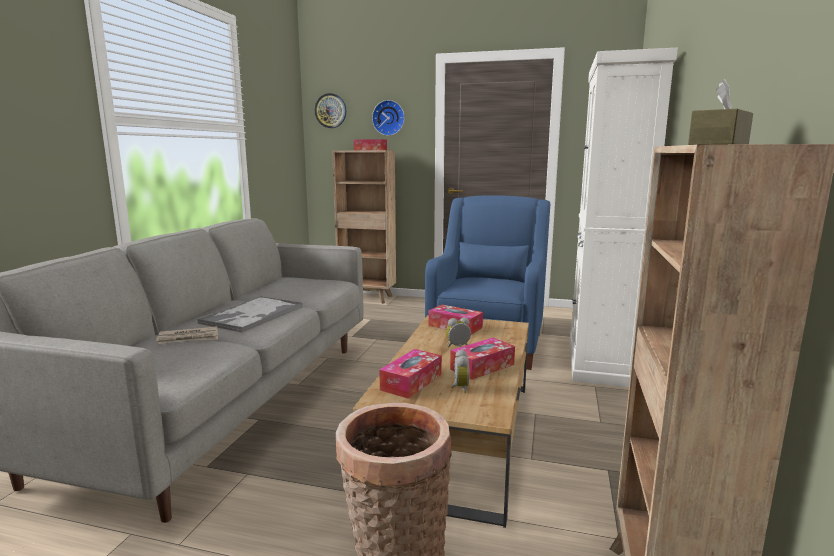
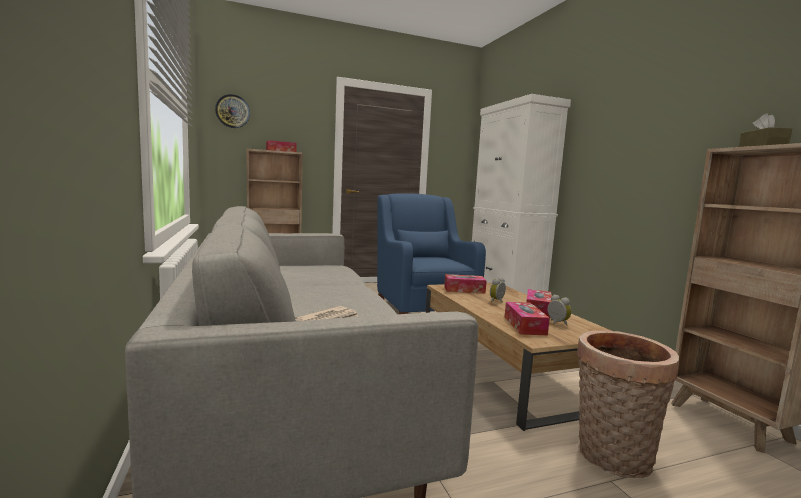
camera: 35 degrees left, 5 degrees down
tray [197,296,303,333] -> none
wall clock [372,100,405,136] -> none

